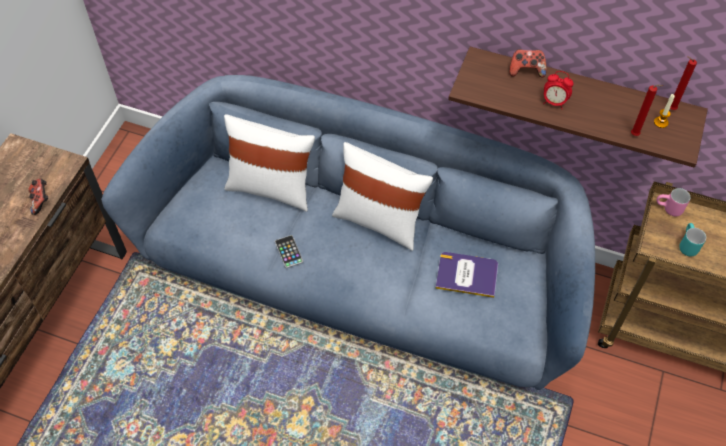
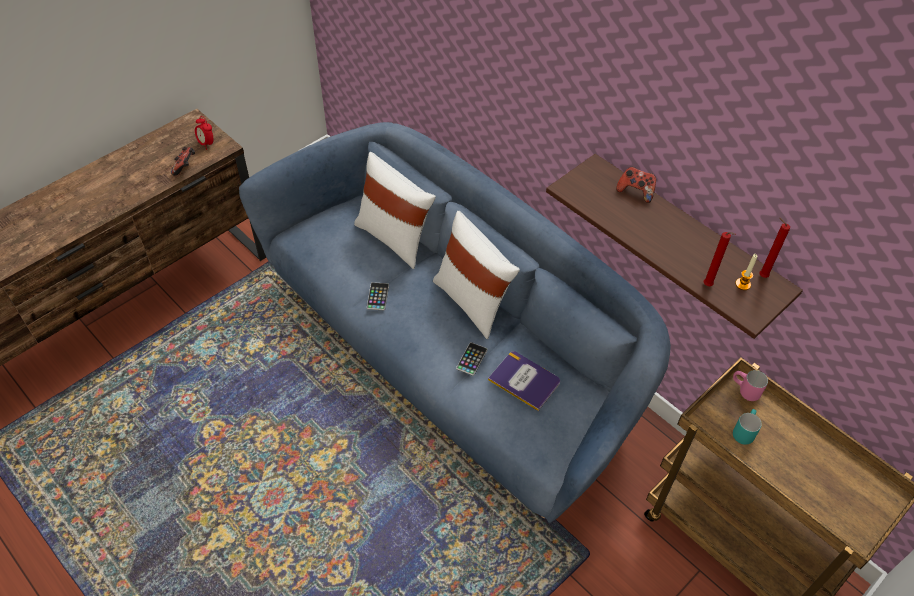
camera: 25 degrees right, 5 degrees down
alarm clock [543,71,574,108] -> alarm clock moved to [195,116,214,150]
none -> phone [456,342,488,376]

